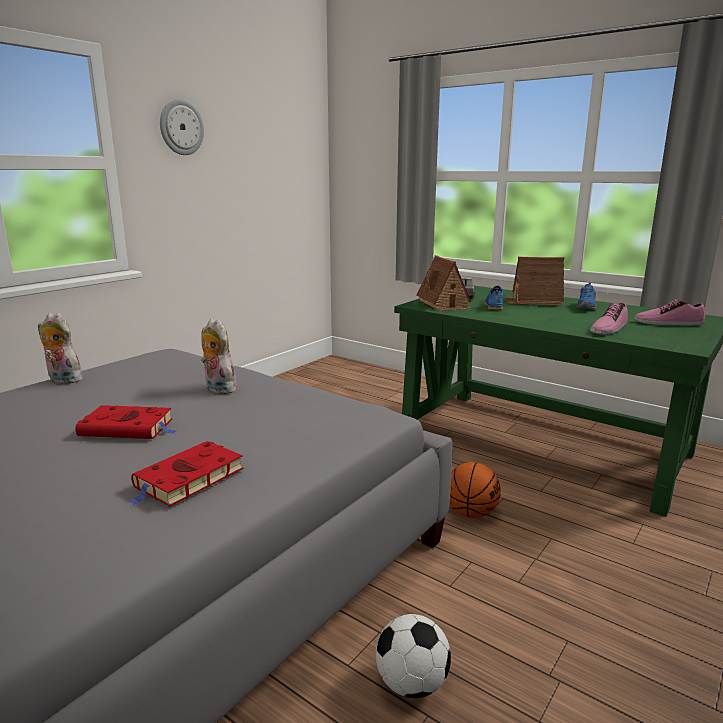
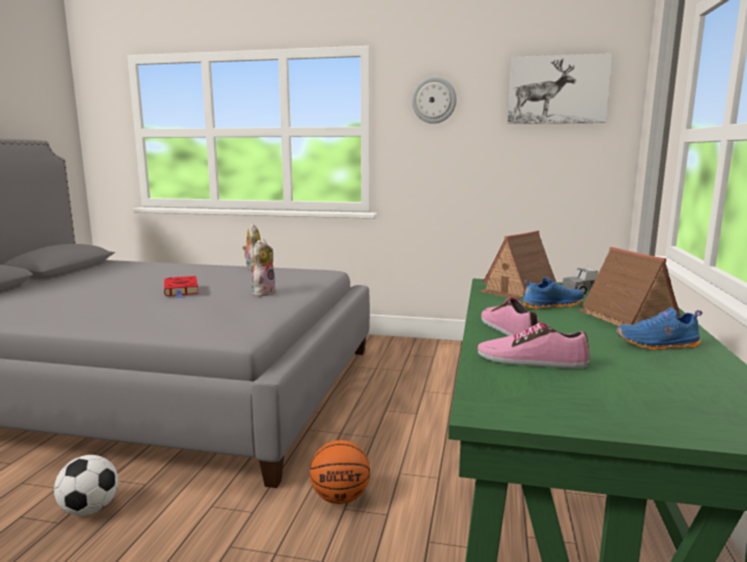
camera: 65 degrees right, 5 degrees down
red book [128,441,244,507] -> none
shoe [634,299,705,325] -> shoe moved to [481,297,539,336]
none -> picture [507,53,612,124]

